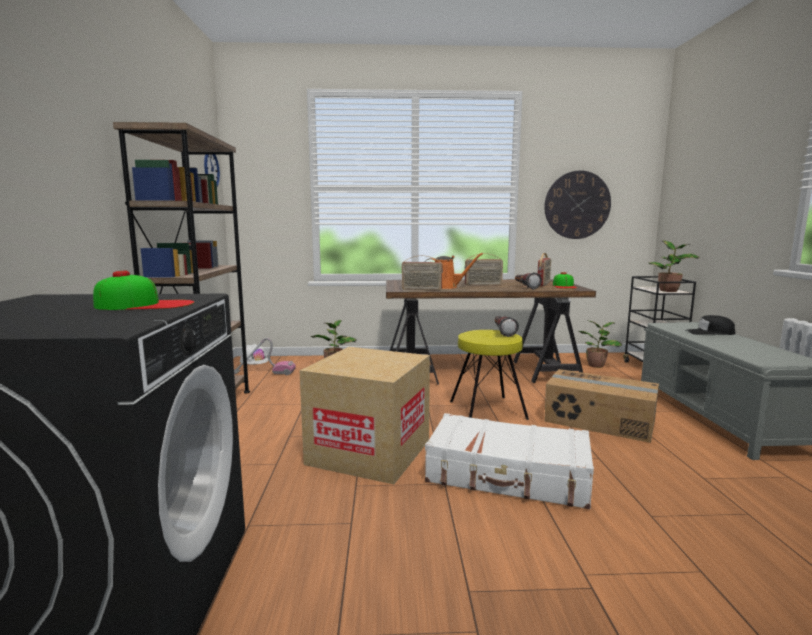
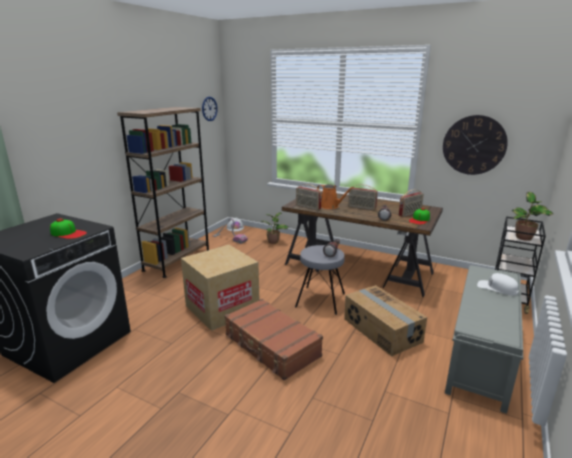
camera: 30 degrees right, 10 degrees up
white suitcase [425,413,594,509] -> brown suitcase [225,299,323,380]
yellow stool [450,330,529,420] -> grey stool [295,245,345,315]
potted plant [578,320,622,368] -> none
black cap [686,315,736,335] -> white cap [477,273,519,295]

